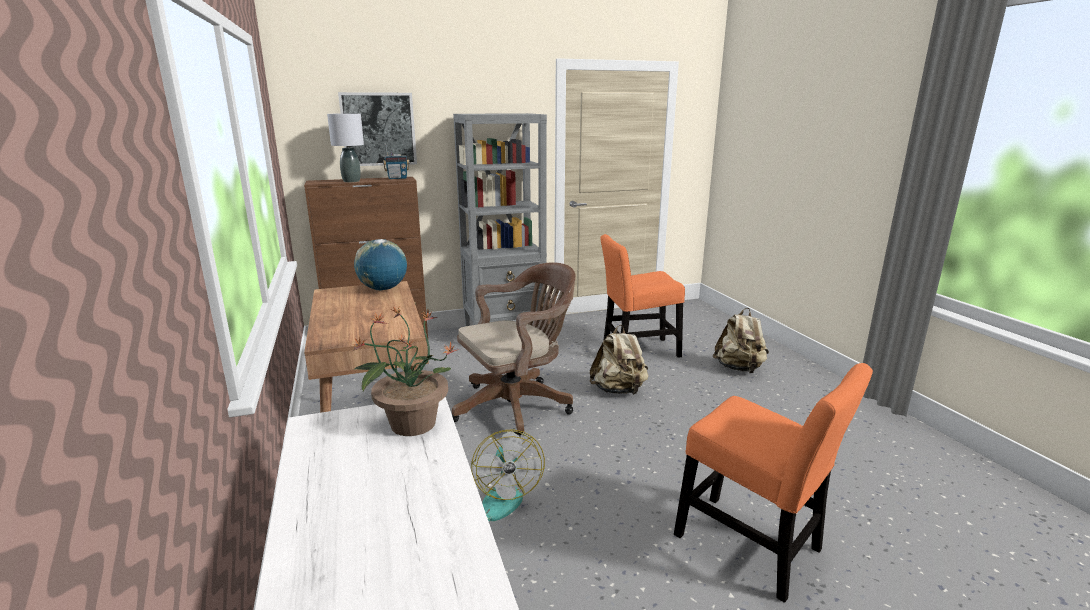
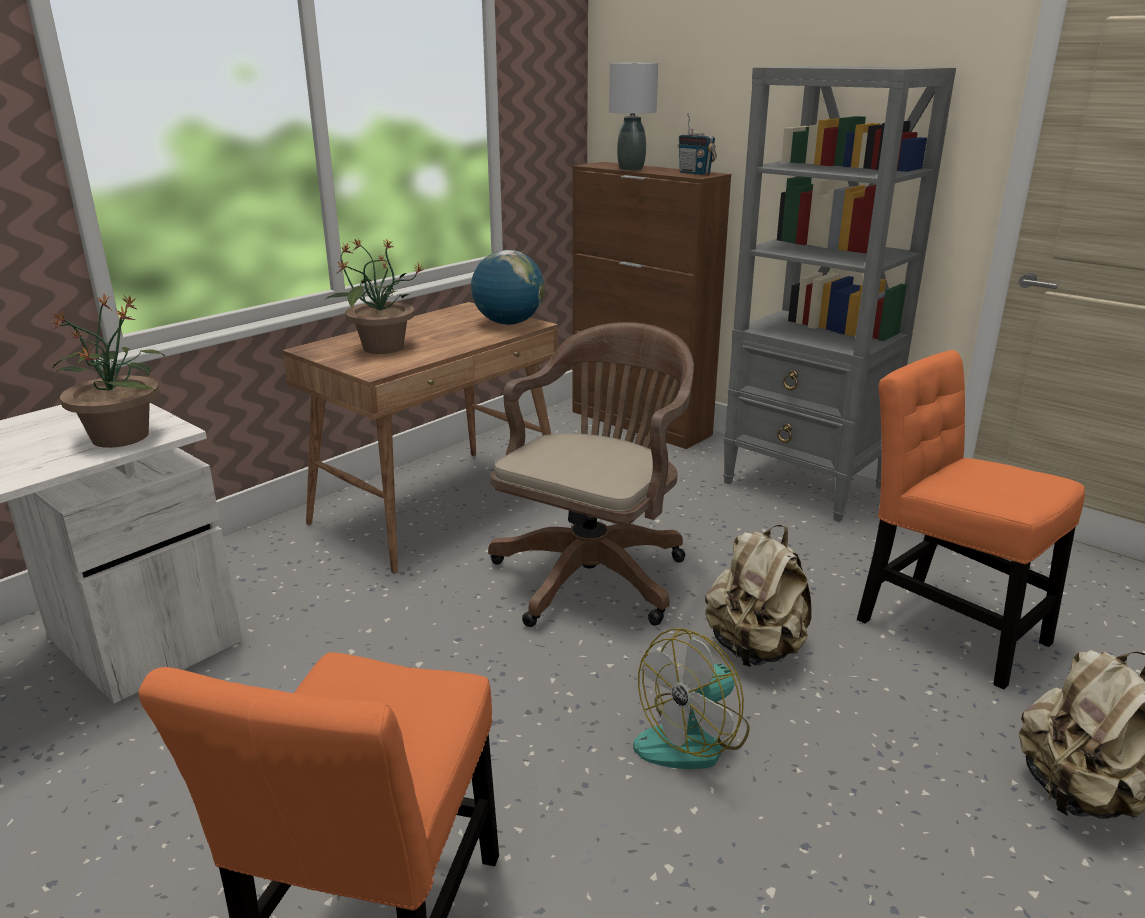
camera: 60 degrees right, 5 degrees up
picture [338,92,417,166] -> none
brown office chair [452,262,576,437] -> brown office chair turned 90 degrees counterclockwise [488,322,694,627]
fan [471,429,545,521] -> fan moved to [633,628,749,769]
none -> potted plant [326,239,424,354]

